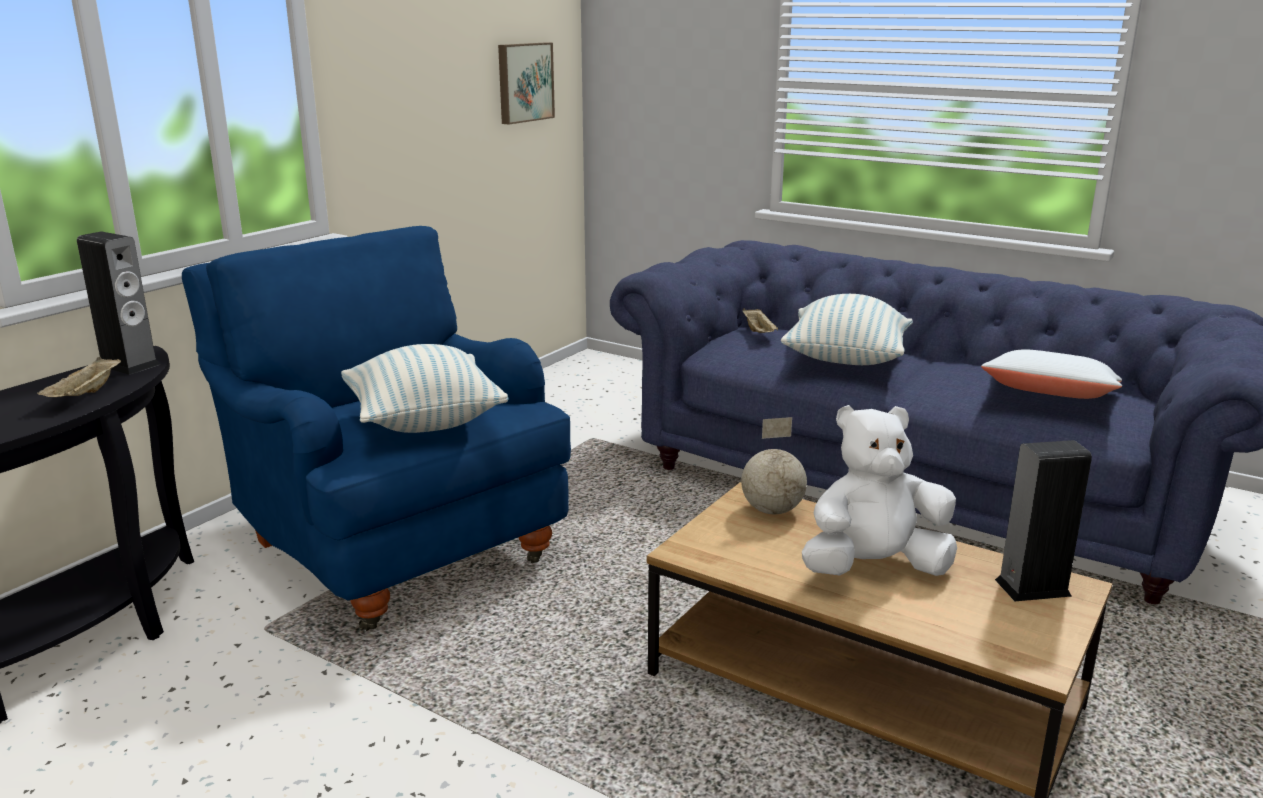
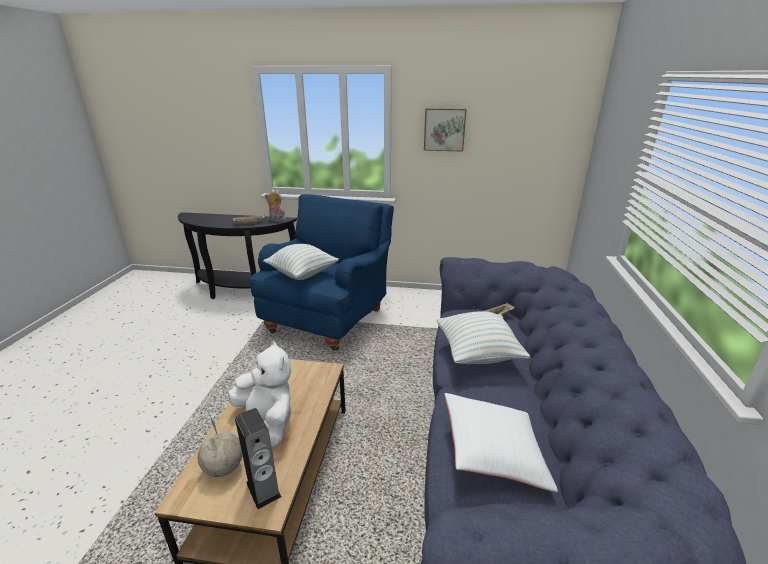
camera: 65 degrees right, 5 degrees up
speaker [77,231,161,375] -> plush toy [265,189,286,222]
picture [498,42,555,125] -> picture moved to [424,108,467,151]
globe [741,417,807,514] -> globe moved to [198,416,243,477]

